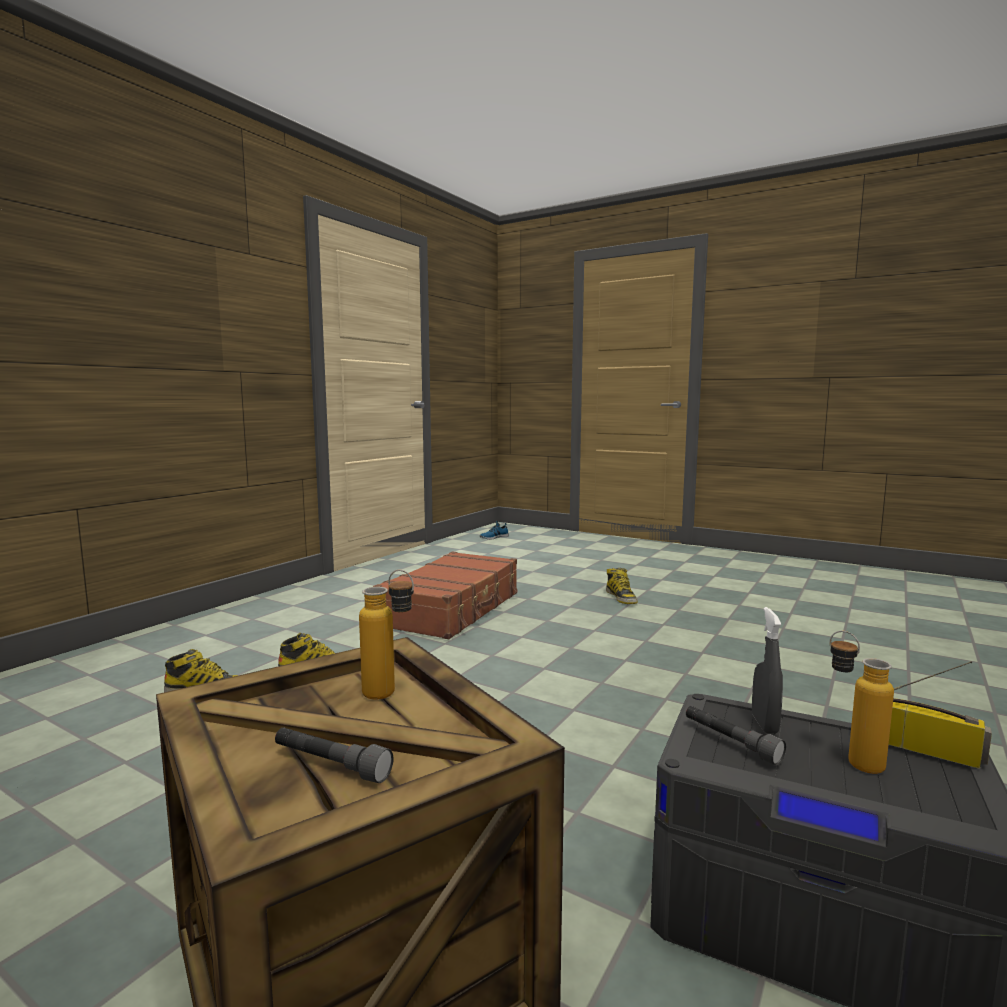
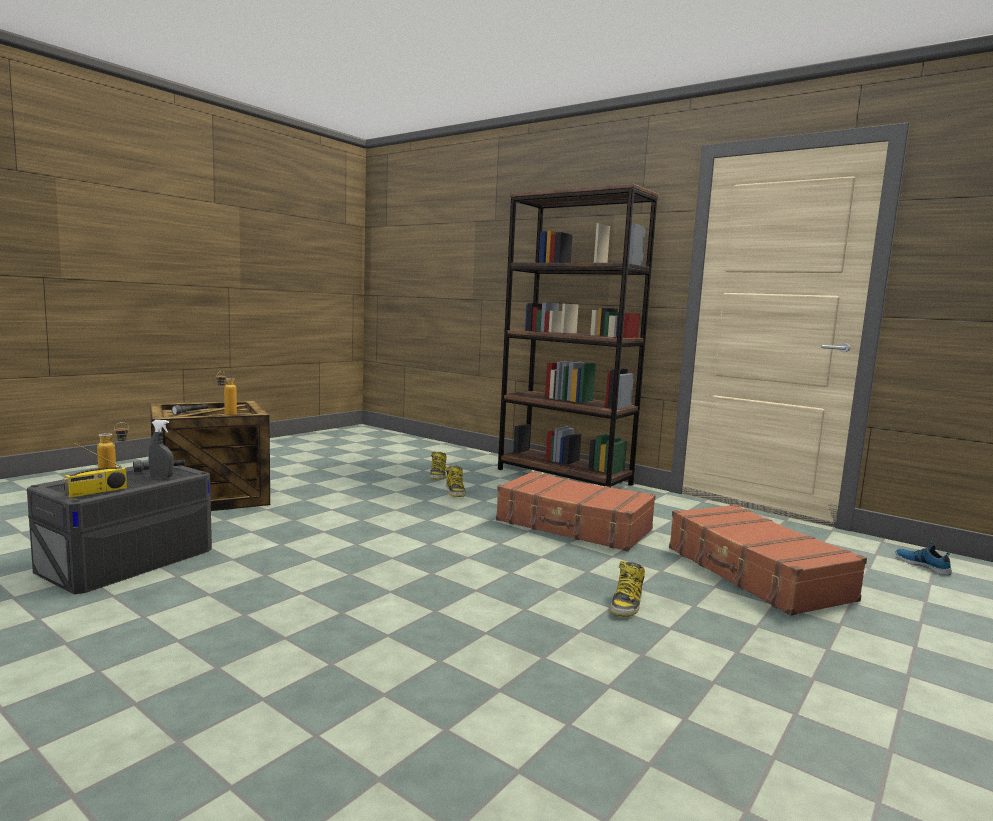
camera: 95 degrees right, 0 degrees up
boot [606,568,638,604] -> boot turned 60 degrees counterclockwise [610,561,645,617]
none -> brown bookcase [498,184,659,488]
none -> brown suitcase [669,504,867,616]

